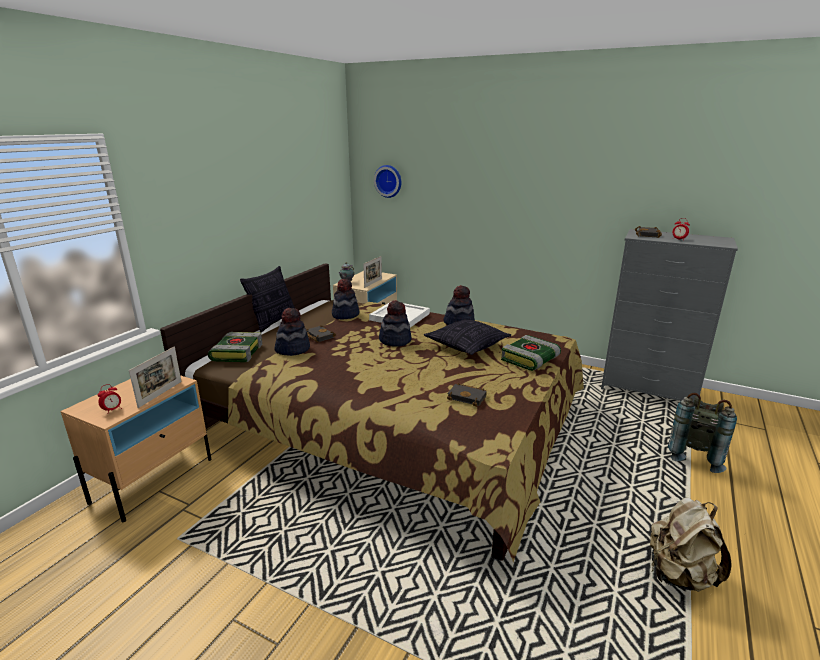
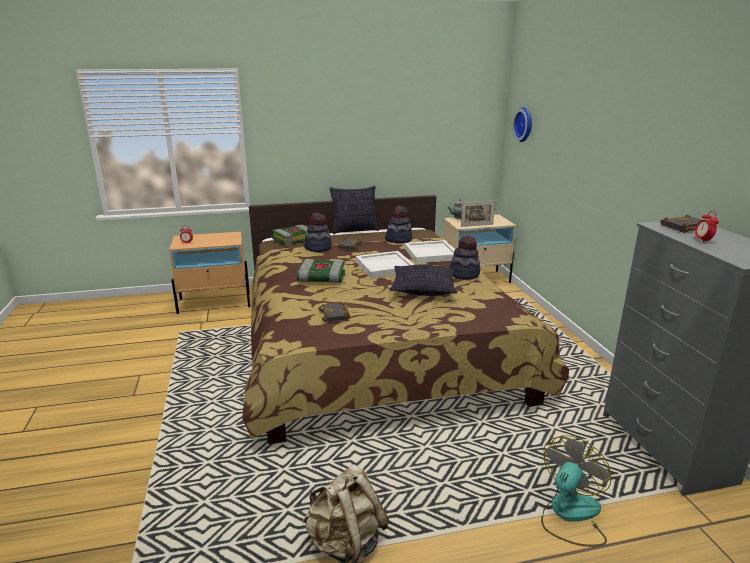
camera: 50 degrees right, 0 degrees up
picture frame [129,347,182,408] -> none
hat [379,300,412,347] -> white tray [356,251,414,278]
book [501,335,561,371] -> book moved to [297,259,345,283]
grey backpack [668,393,737,473] -> fan [541,435,611,547]

